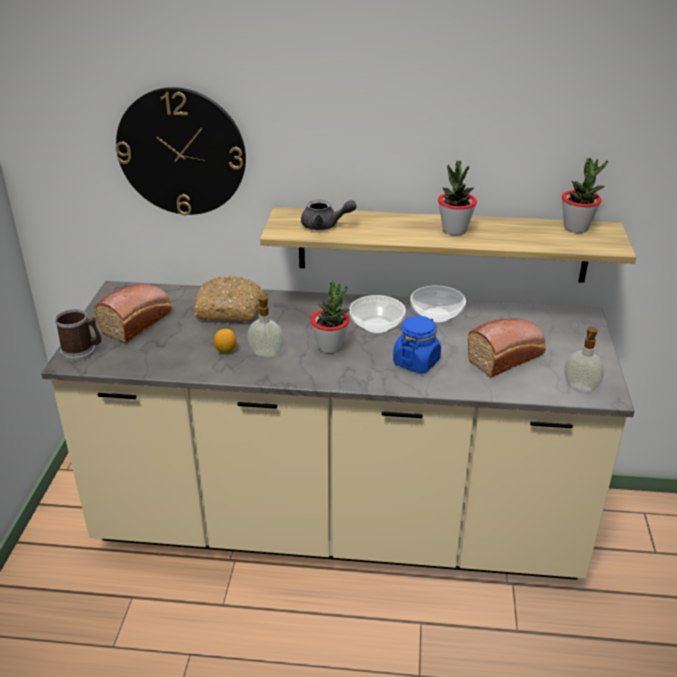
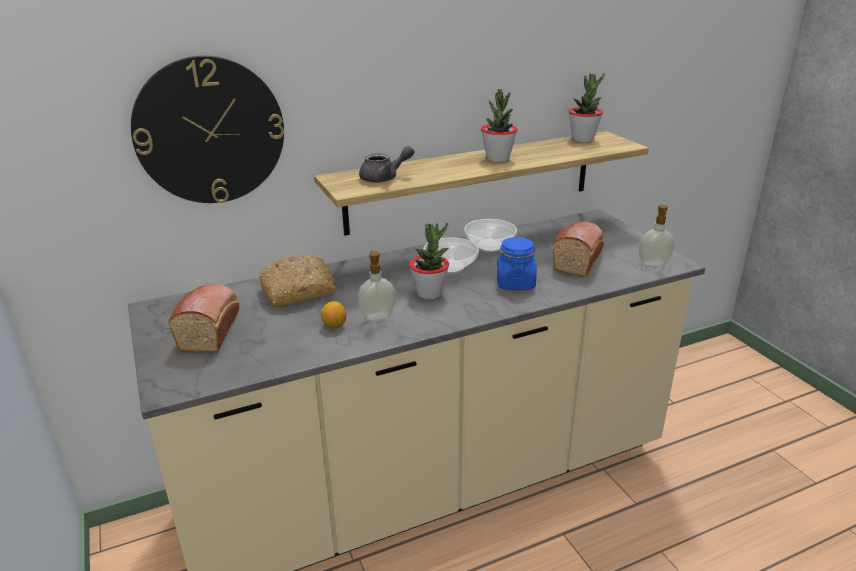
camera: 30 degrees left, 5 degrees down
mug [55,309,102,361] -> none

